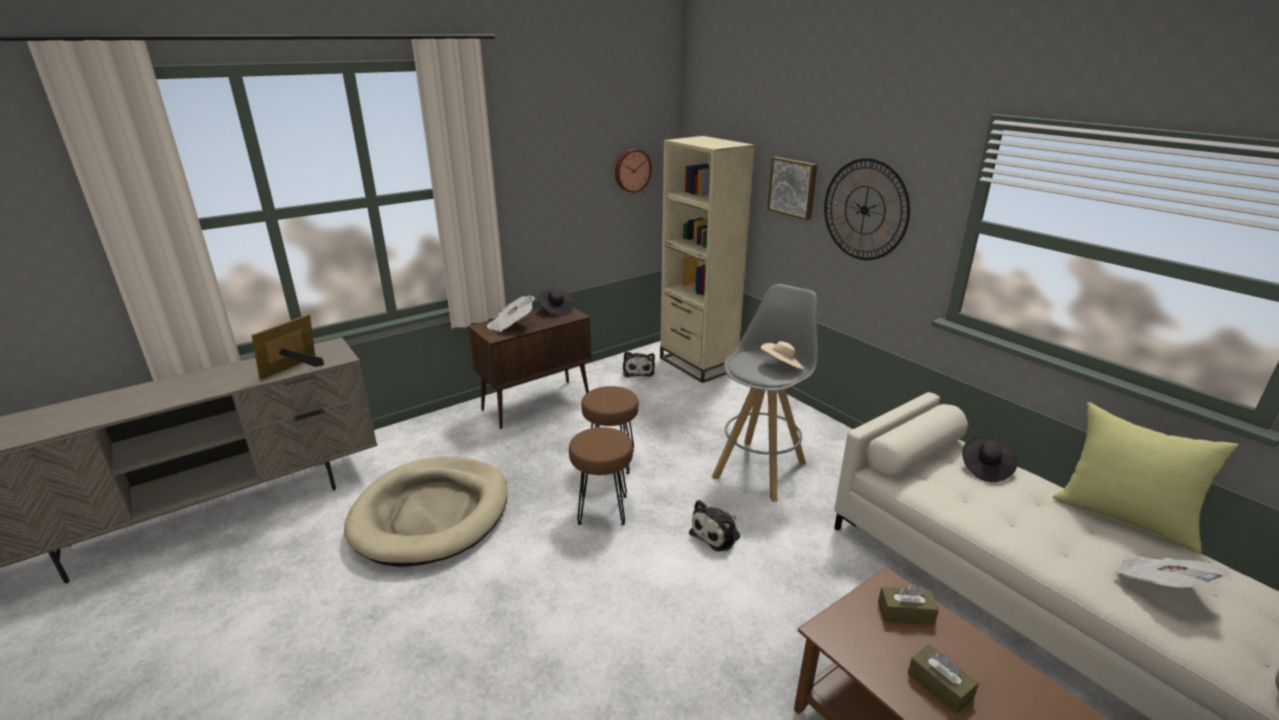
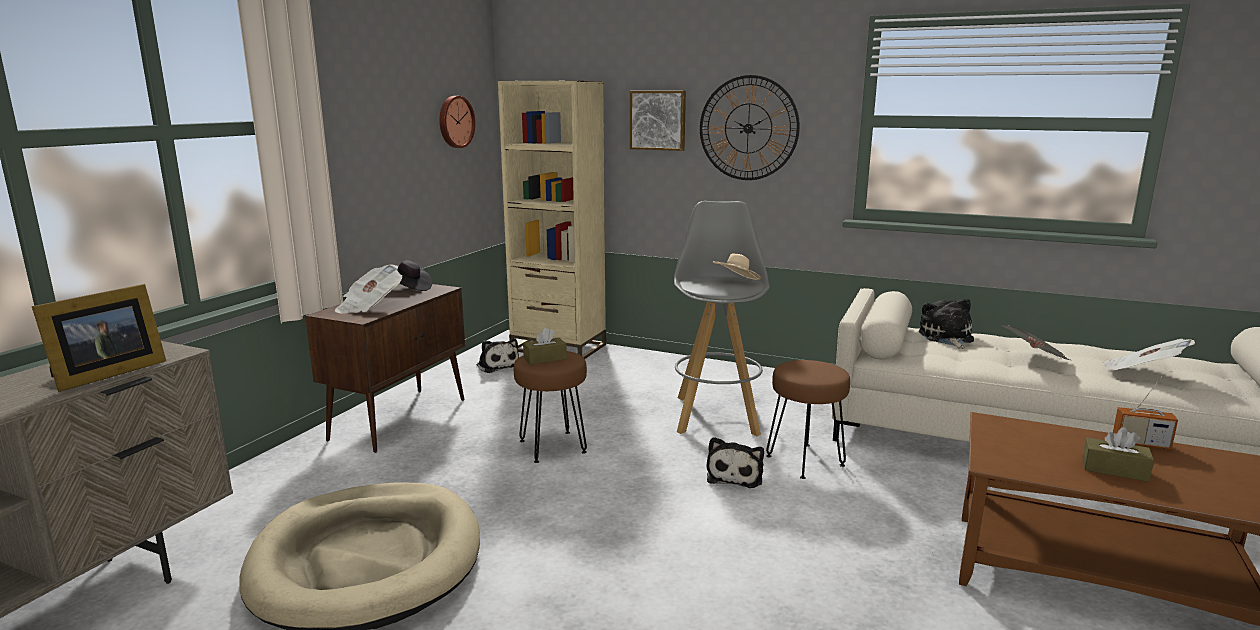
camera: 30 degrees left, 10 degrees down
picture frame [251,314,324,380] -> picture frame turned 150 degrees counterclockwise [32,284,166,392]
brown stool [569,427,633,525] -> brown stool moved to [766,360,850,479]
brown tissue box [878,584,939,625] -> brown tissue box moved to [523,328,567,365]
black hat [962,436,1017,482] -> plush toy [919,299,974,349]
yellow pillow [1052,402,1239,554] -> none
none -> newspaper [1002,325,1070,360]
none -> radio [1113,376,1178,450]

